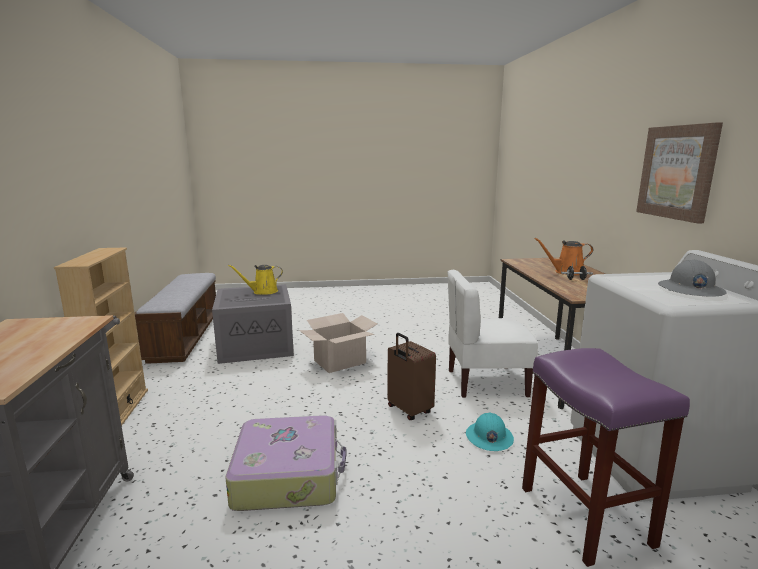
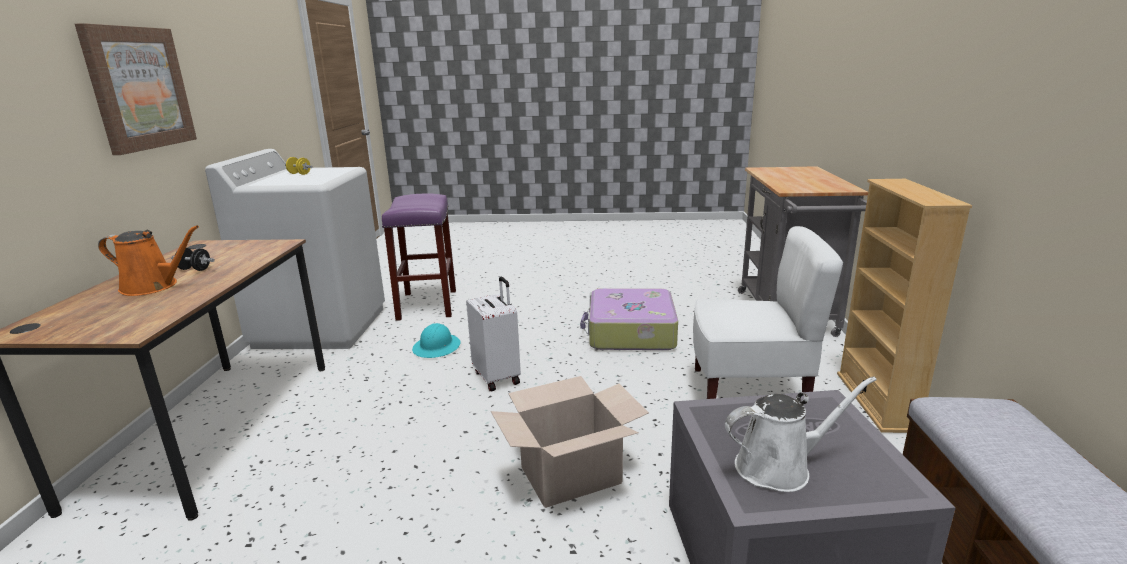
camera: 170 degrees left, 5 degrees up
yellow watering can [228,265,283,295] -> white watering can [725,377,877,492]
brown suitcase [387,333,436,420] -> white suitcase [466,277,521,391]
white chair [448,270,538,398] -> white chair moved to [693,226,843,399]
grey hard hat [658,260,727,297] -> yellow dumbbell [285,157,313,175]

